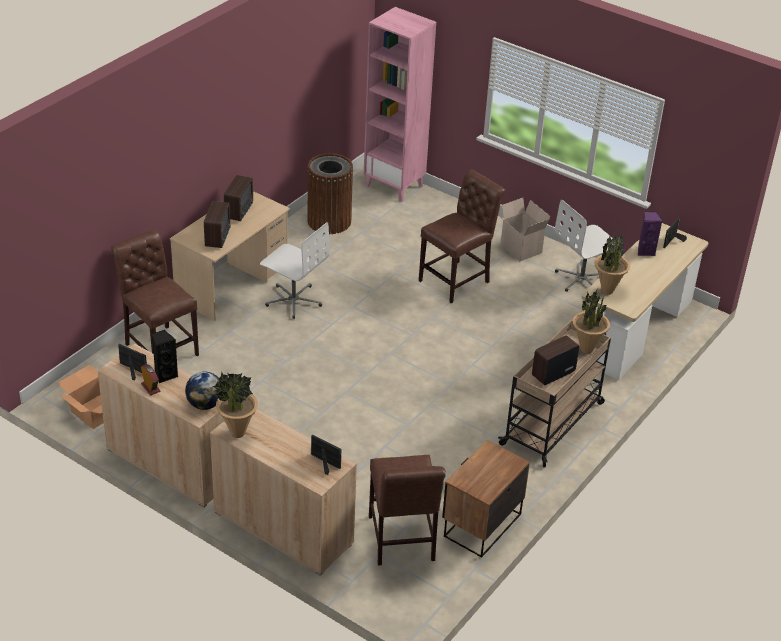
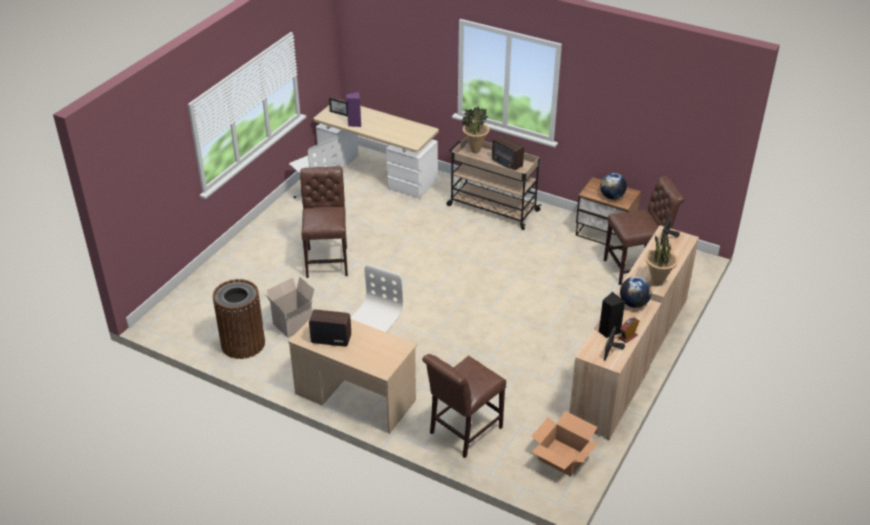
camera: 95 degrees left, 0 degrees up
radio [204,201,231,248] -> none
pink bookcase [364,7,436,202] -> none
brown chair [419,170,506,303] -> brown chair turned 45 degrees clockwise [300,167,348,278]
cardboard box [498,198,550,261] -> cardboard box moved to [265,277,316,338]
potted plant [594,234,630,294] -> none
none -> globe [600,173,627,199]

